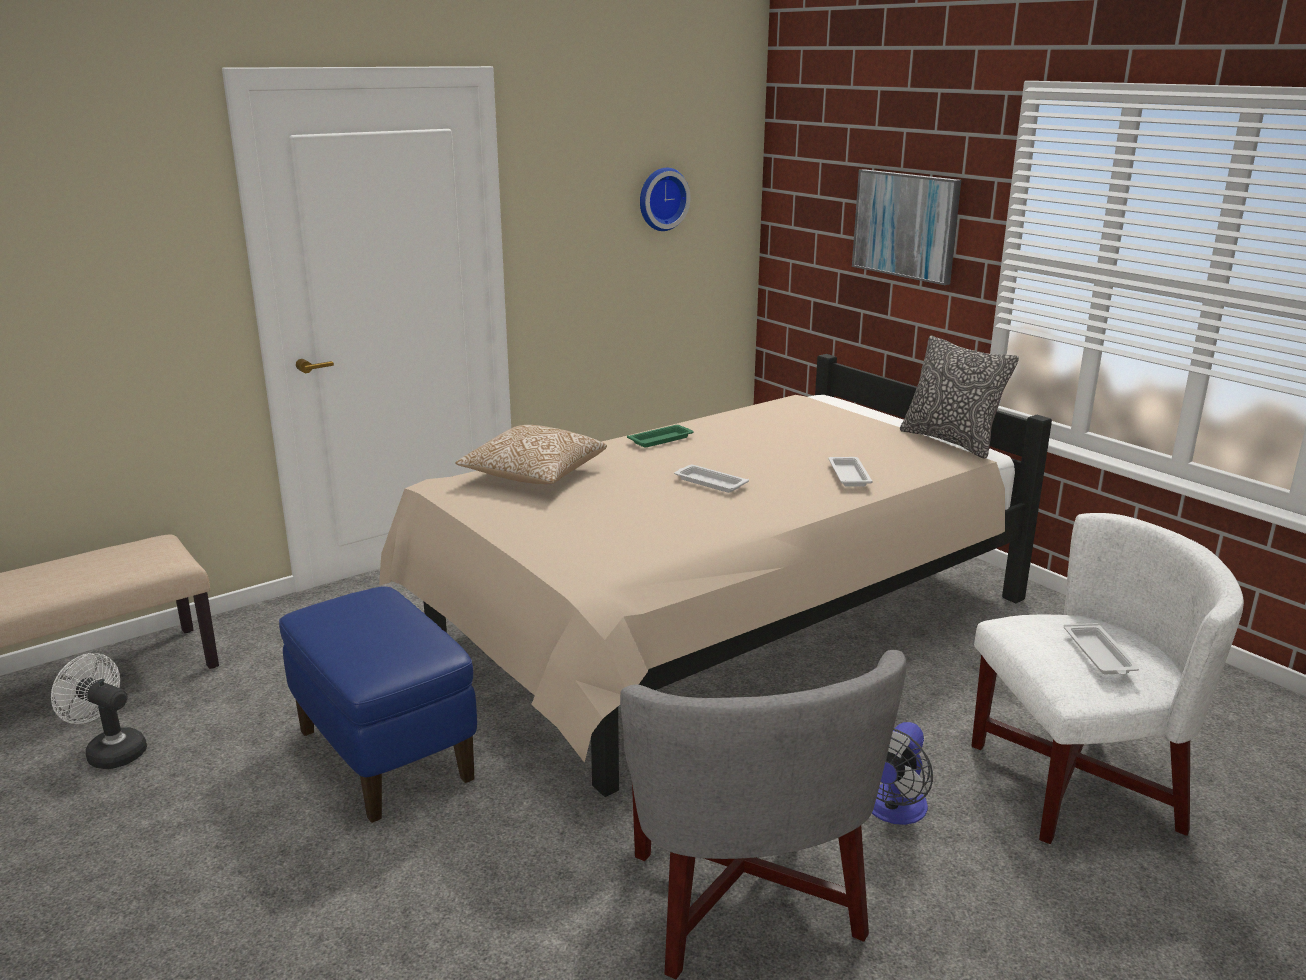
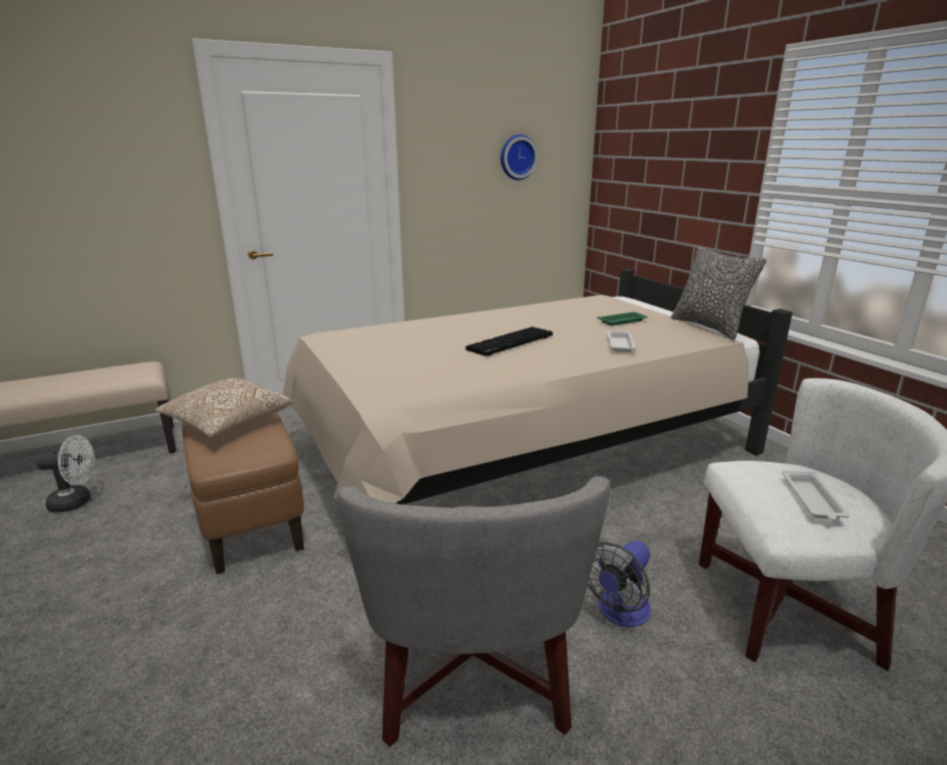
camera: 10 degrees right, 0 degrees up
white fan [51,653,147,769] -> white fan turned 135 degrees clockwise [37,435,95,512]
blue ottoman [279,586,477,823] -> brown ottoman [182,412,304,574]
pillow [456,425,607,484] -> pillow moved to [155,378,293,437]
green tray [627,425,694,448] -> green tray moved to [597,312,648,326]
white tray [674,465,749,493] -> keyboard [466,327,553,356]
picture [852,169,961,285] -> none

